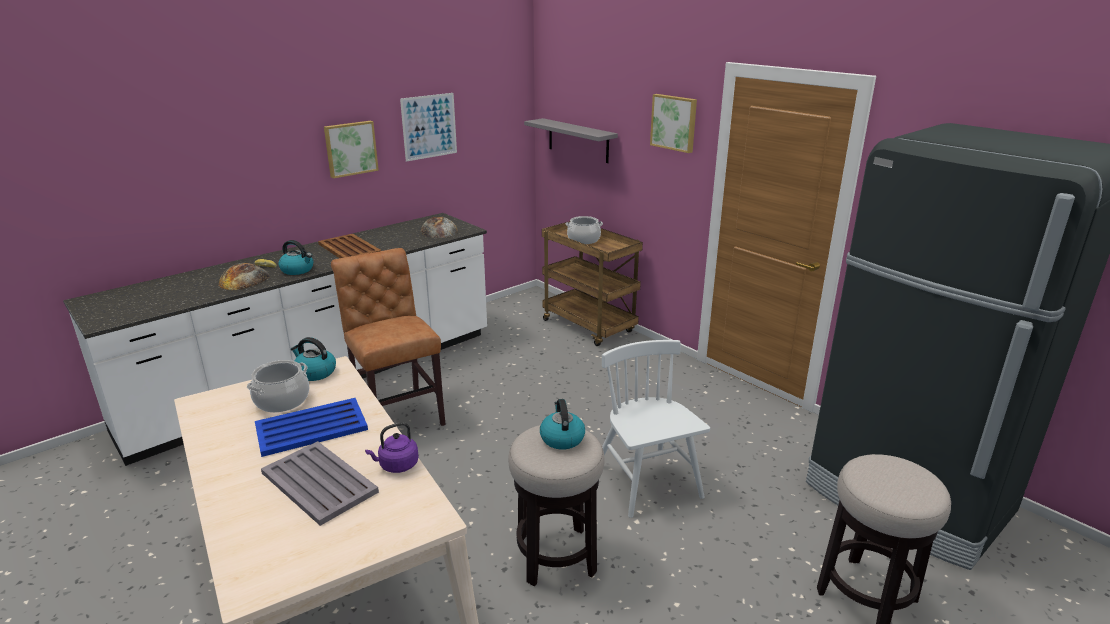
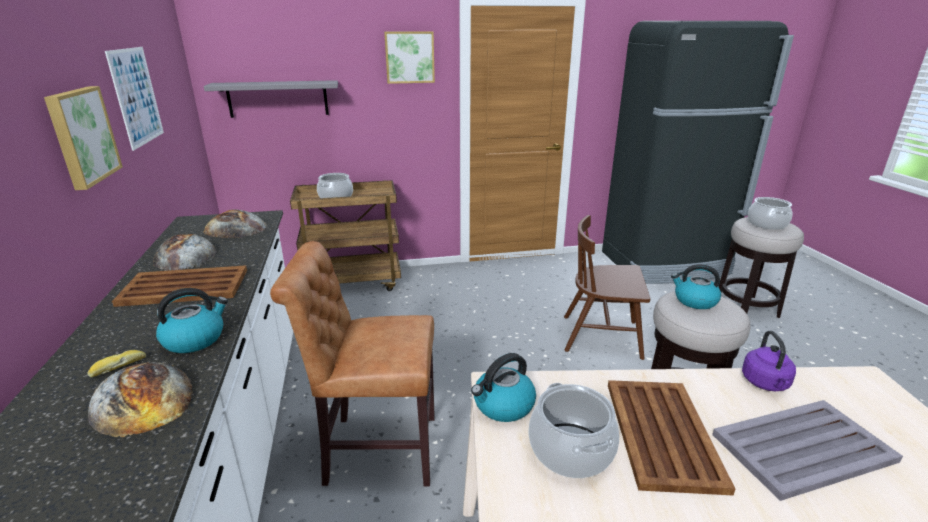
camera: 60 degrees left, 0 degrees up
blue tray [255,398,368,457] -> brown tray [608,380,735,496]
white chair [602,340,710,518] -> brown chair [564,215,650,360]
none -> bread [153,234,217,270]
none -> cooking pot [748,197,792,230]

